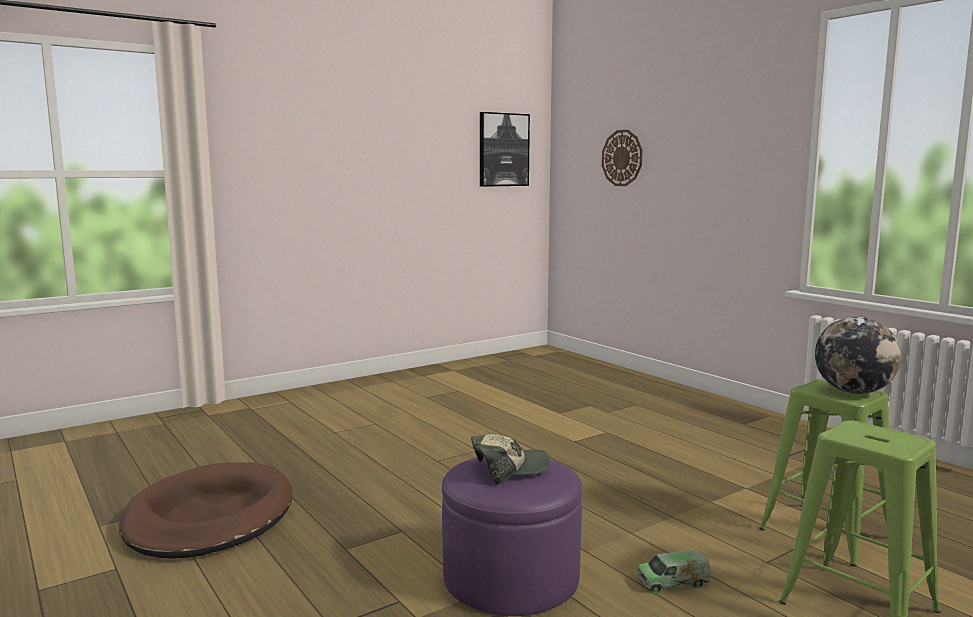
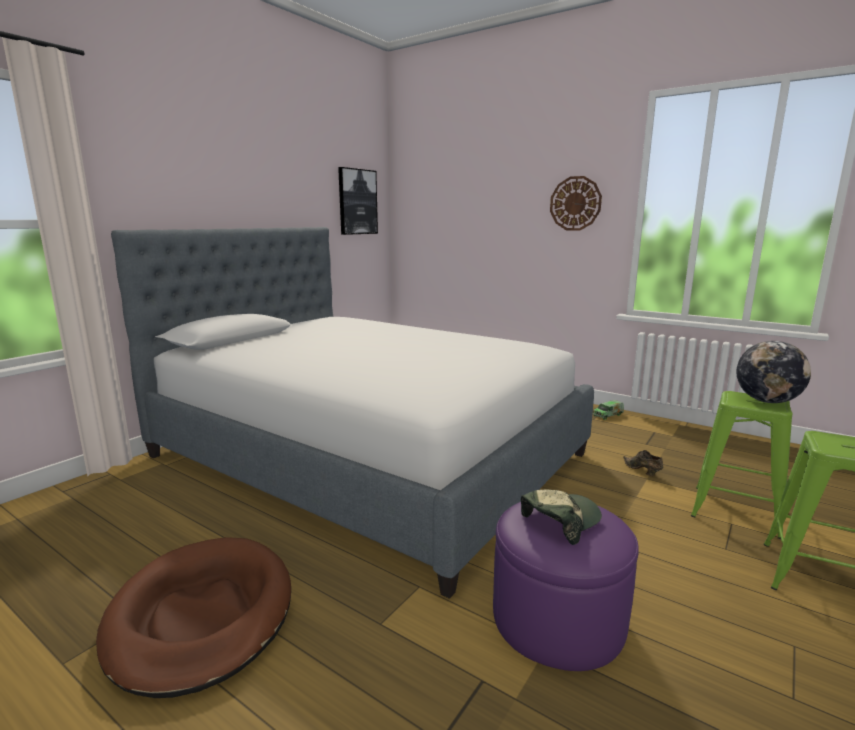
camera: 20 degrees left, 5 degrees up
wall clock [602,130,643,186] -> wall clock moved to [550,176,602,231]
toy truck [637,550,711,594] -> toy truck moved to [593,400,624,420]
none -> bed [111,227,594,599]
none -> brown shoe [623,450,663,476]

